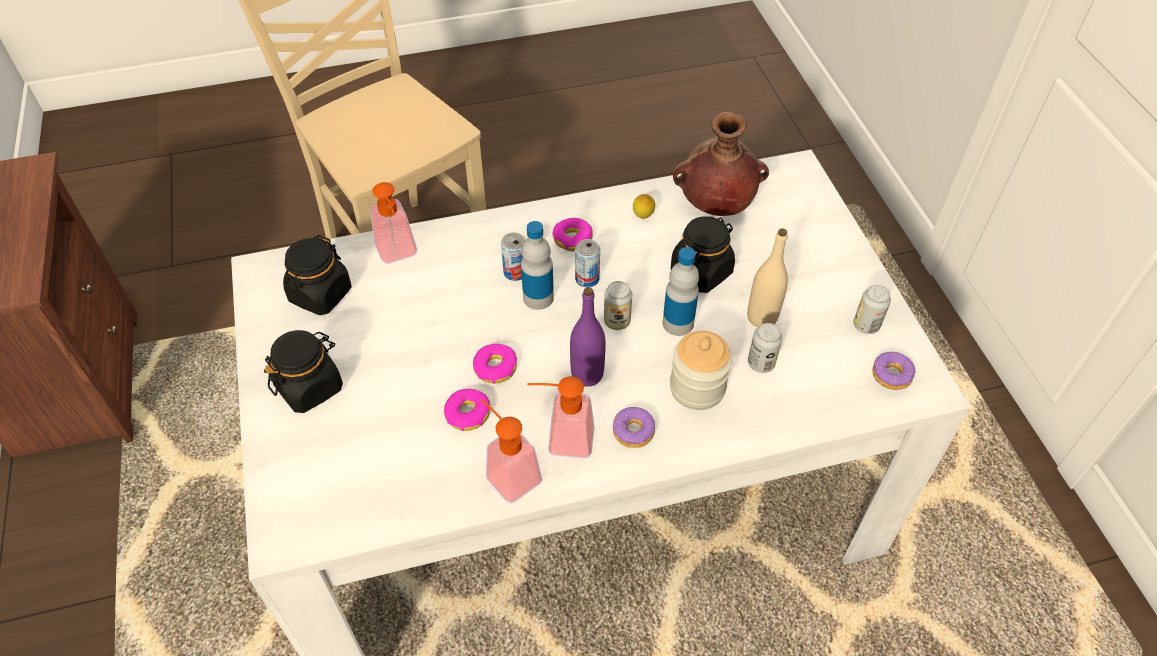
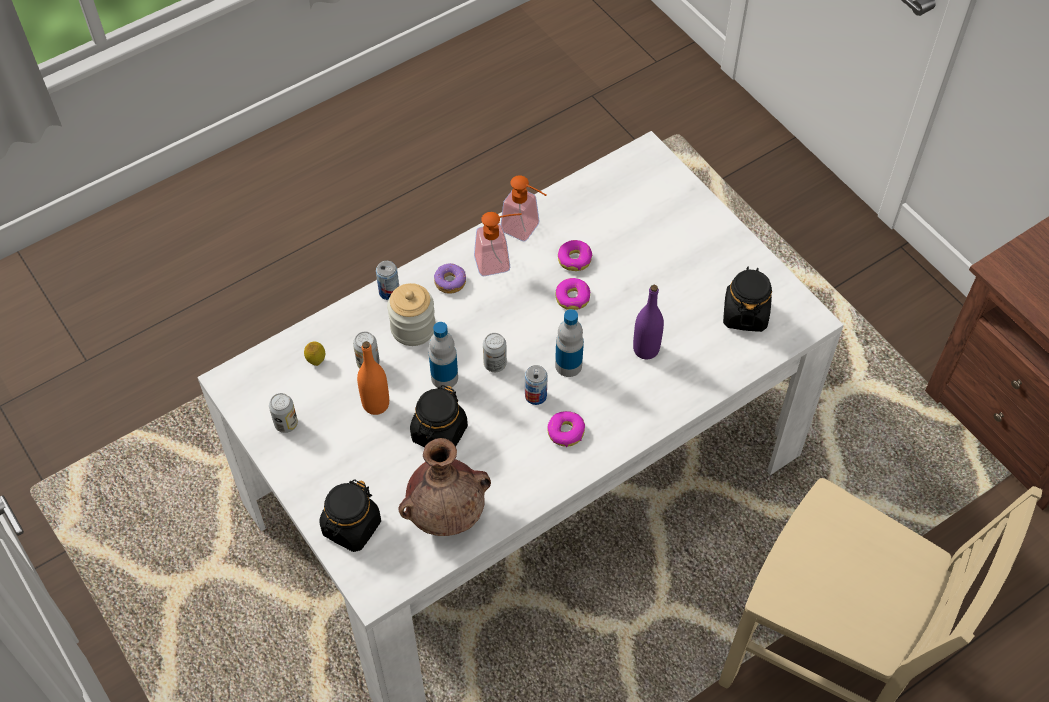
camera: 160 degrees right, 5 degrees up
black jar [264,330,343,413] -> black jar moved to [319,479,381,552]
soap dispenser [370,182,417,264] -> none
can [501,232,525,281] -> can moved to [376,261,399,300]
purple bottle [570,287,606,387] -> purple bottle moved to [633,285,664,359]
lemon [633,194,655,219] -> lemon moved to [304,342,325,366]
beige bottle [747,228,788,327] -> orange bottle [357,341,389,415]
donut [872,352,916,390] -> none

